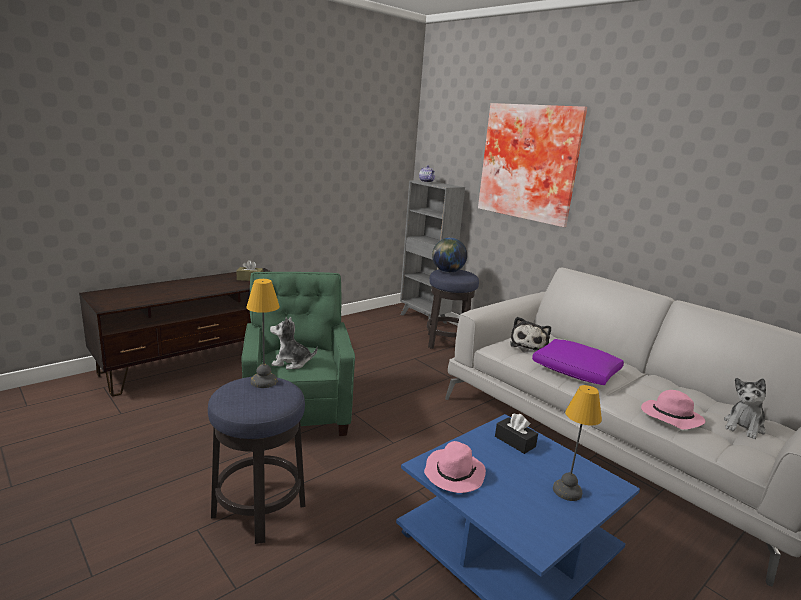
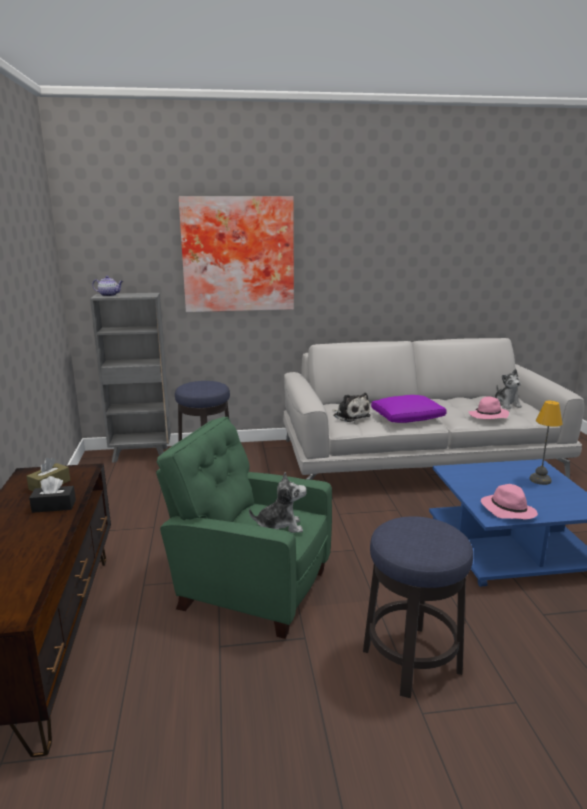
camera: 55 degrees left, 0 degrees up
table lamp [246,279,280,388] -> none
plush toy [270,317,318,369] -> plush toy turned 135 degrees counterclockwise [249,472,307,533]
globe [432,238,467,273] -> none
black tissue box [495,414,538,454] -> black tissue box moved to [29,476,76,513]

